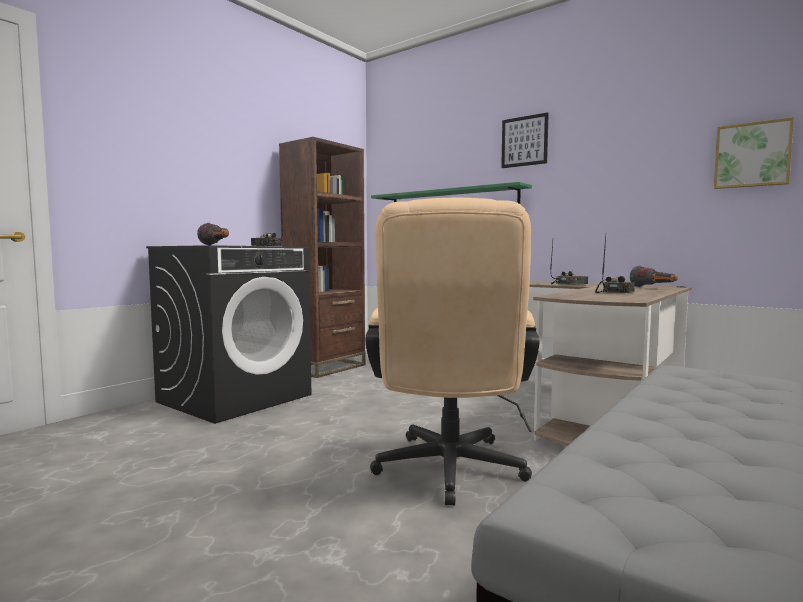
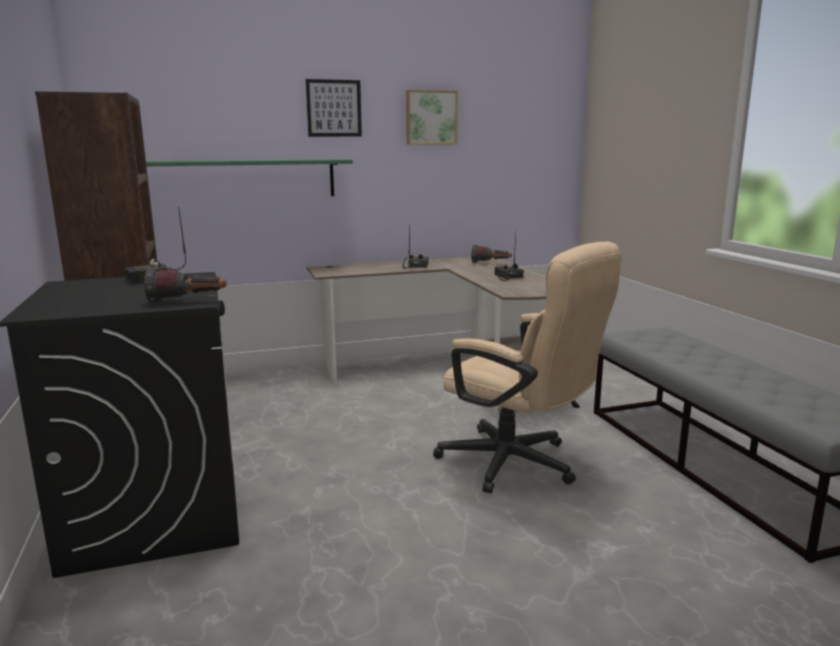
camera: 55 degrees left, 10 degrees up
picture [714,117,794,189] -> picture moved to [406,90,458,145]

